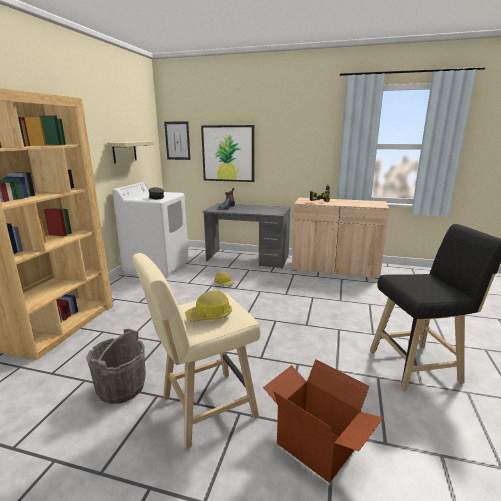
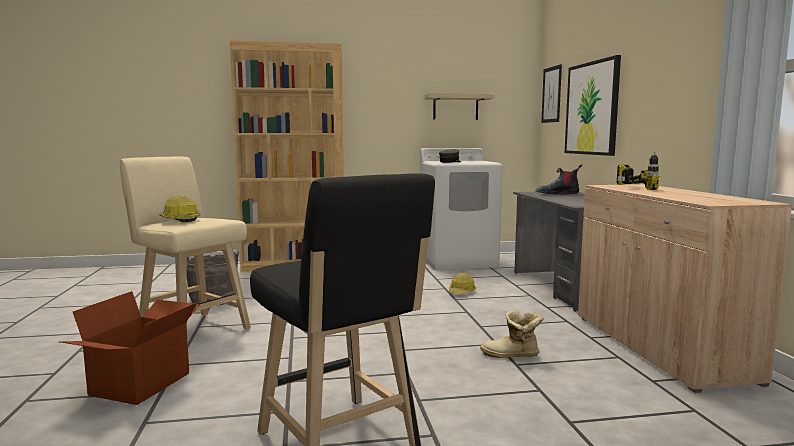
camera: 65 degrees right, 10 degrees down
none -> boot [480,310,544,358]

